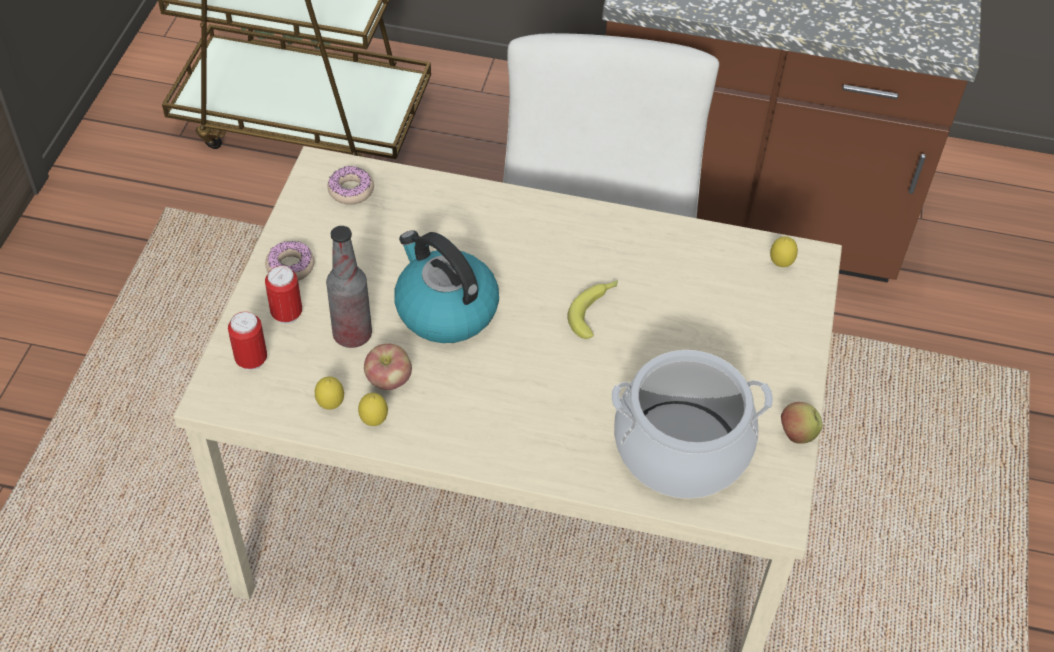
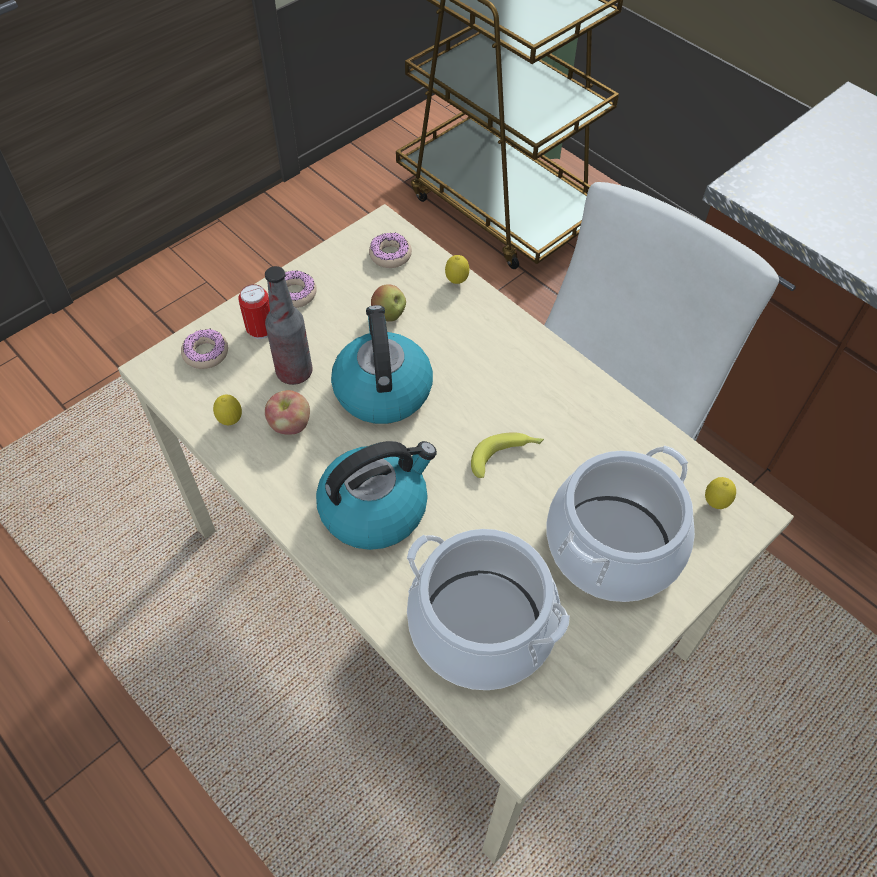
camera: 35 degrees right, 5 degrees up
can [228,311,267,370] -> donut [181,329,228,369]
lemon [358,393,388,426] -> lemon moved to [445,255,469,284]
apple [781,402,823,444] -> apple moved to [371,284,406,321]
none -> kettle [316,441,437,550]
none -> cooking pot [546,446,695,602]

